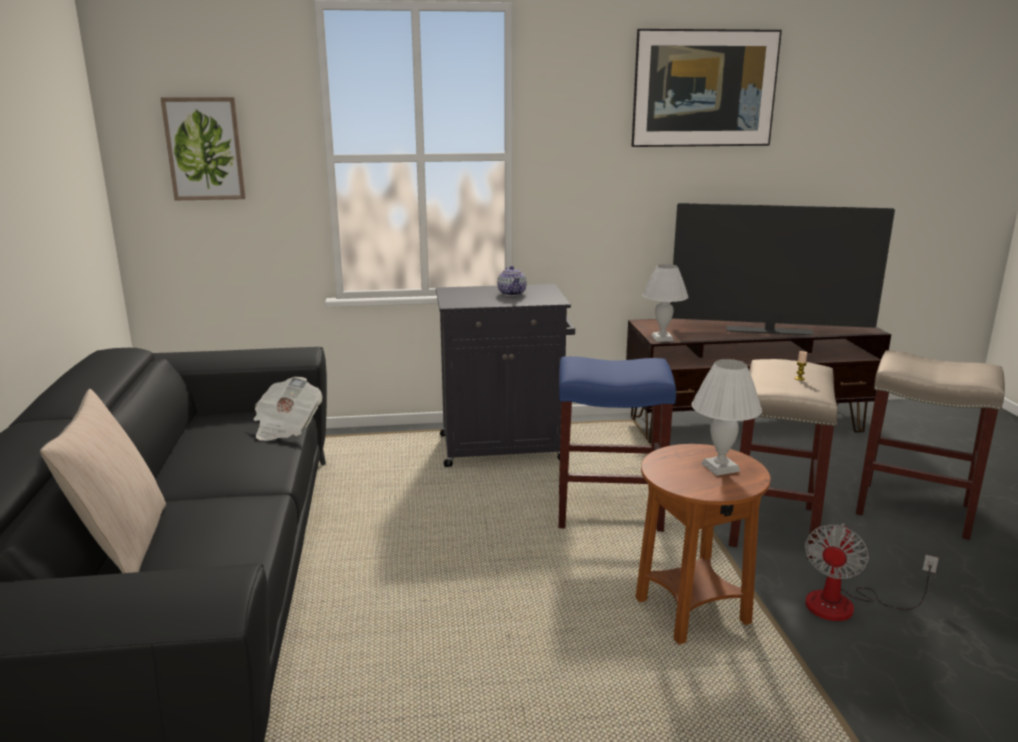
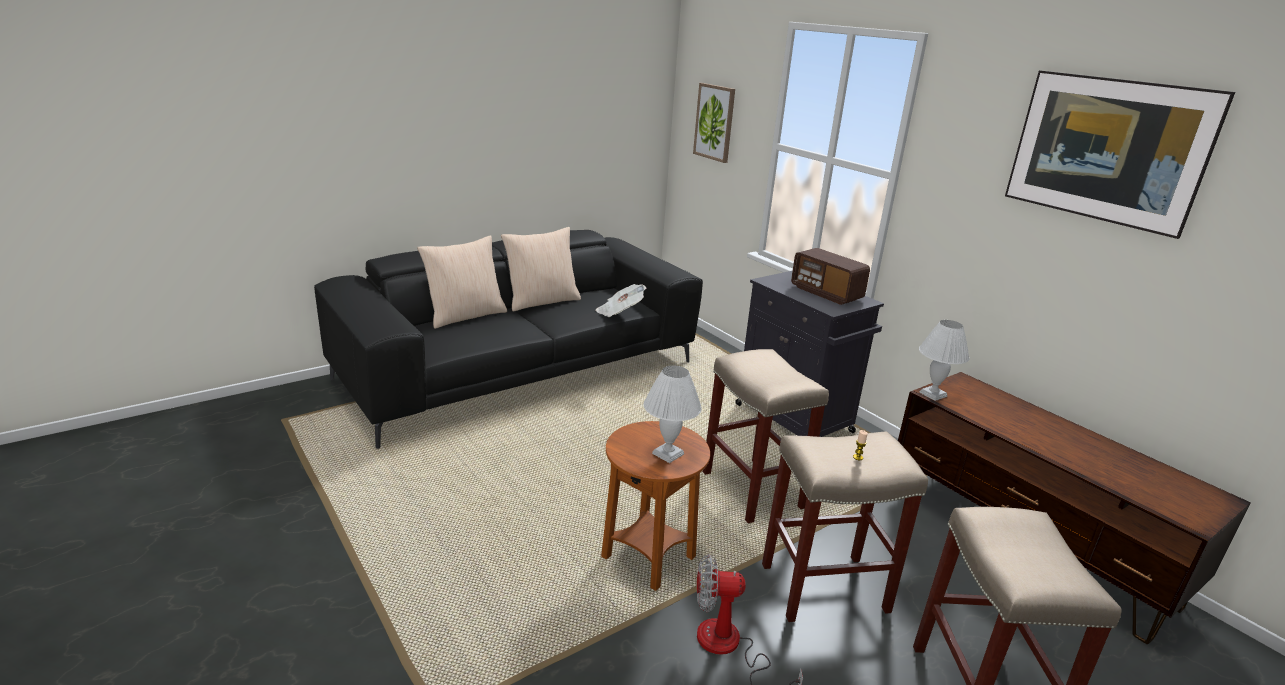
camera: 60 degrees right, 5 degrees up
teapot [497,266,527,296] -> radio [791,248,870,305]
blue stool [559,356,676,532] -> beige stool [703,349,829,523]
television [670,203,895,335] -> none
none -> beige pillow [501,227,581,311]

